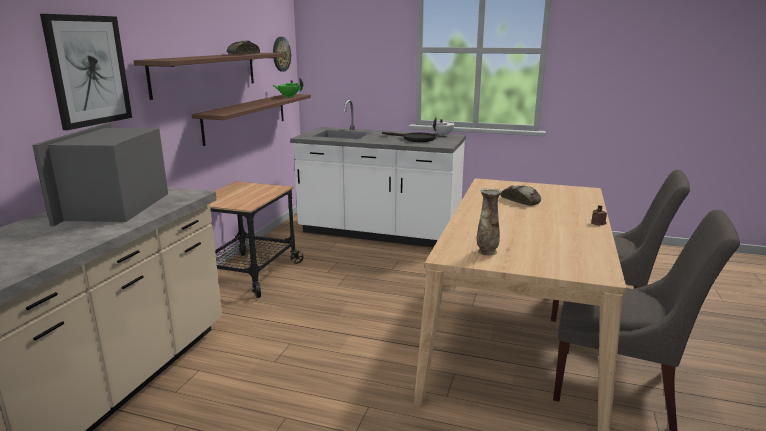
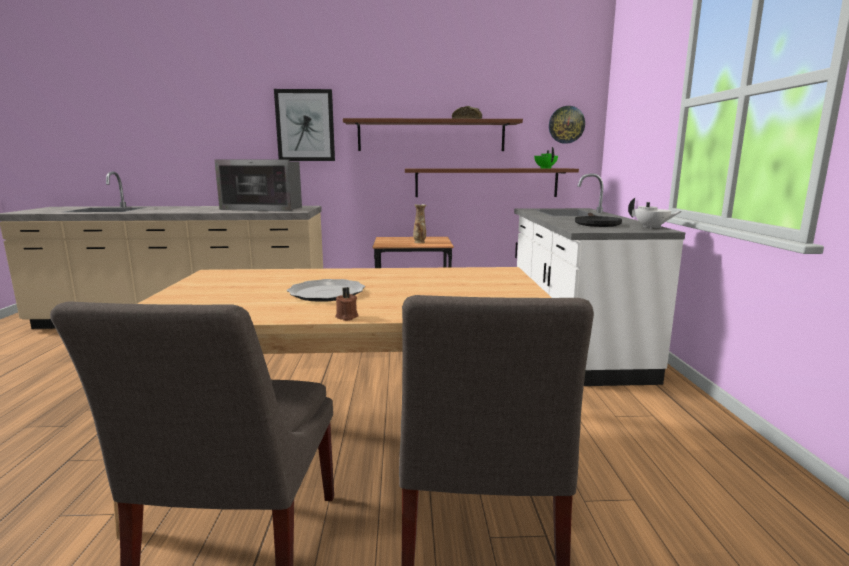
camera: 70 degrees right, 5 degrees down
microwave [32,123,168,226] -> microwave turned 150 degrees counterclockwise [214,159,302,212]
vase [477,188,502,256] -> vase moved to [413,204,426,243]
bread [501,185,541,206] -> none
none -> plate [287,279,365,302]

